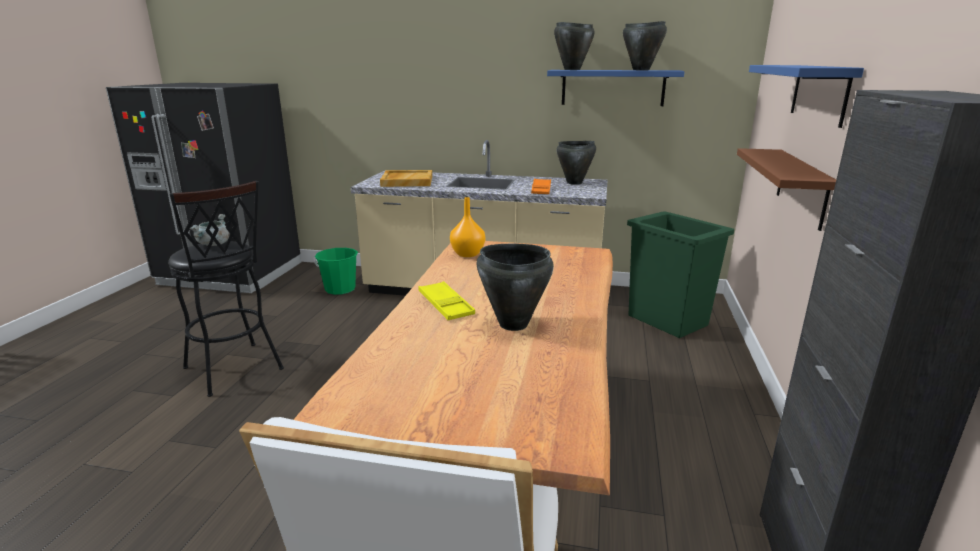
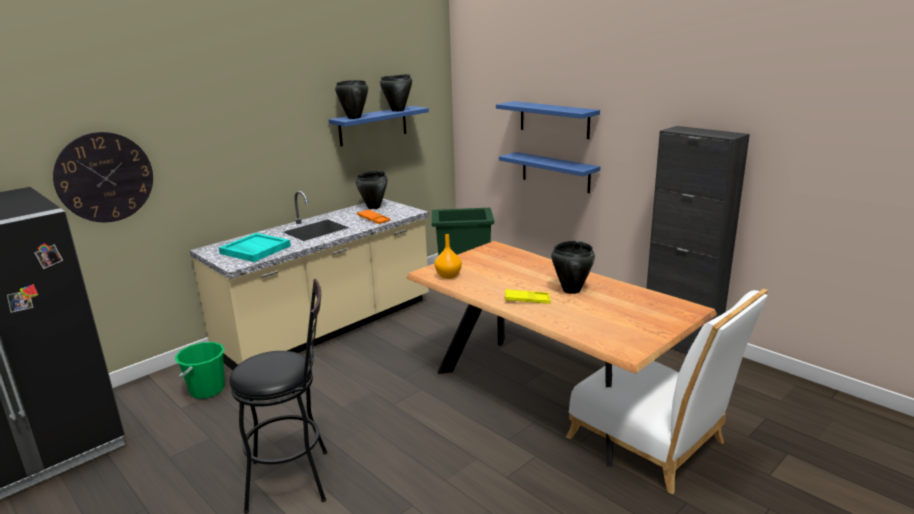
camera: 55 degrees left, 0 degrees up
grey cooking pot [190,214,230,246] -> none
beige tray [380,170,432,187] -> turquoise tray [219,233,291,262]
brown shelf [737,148,836,231] -> blue shelf [499,152,600,193]
none -> wall clock [53,132,153,222]

